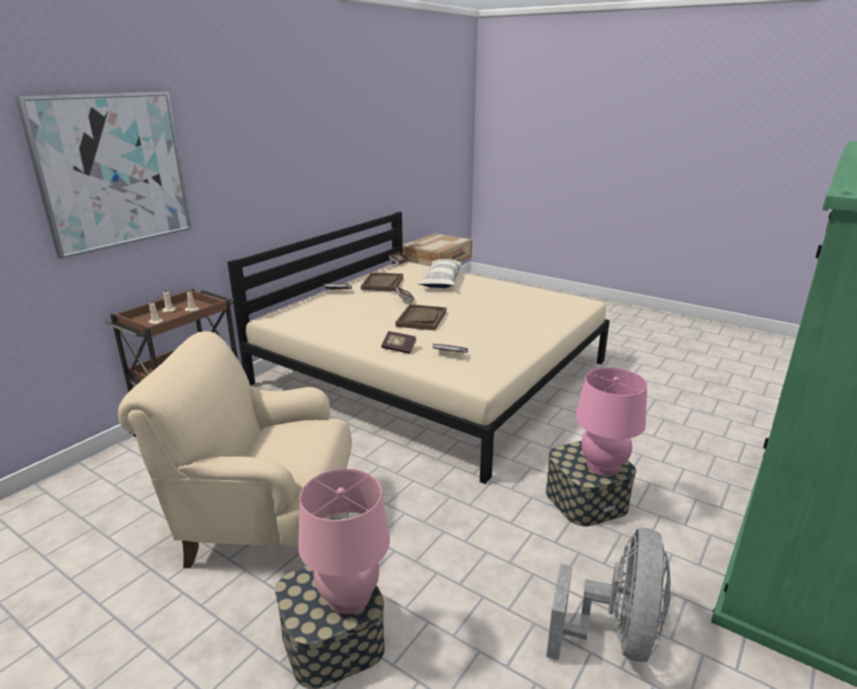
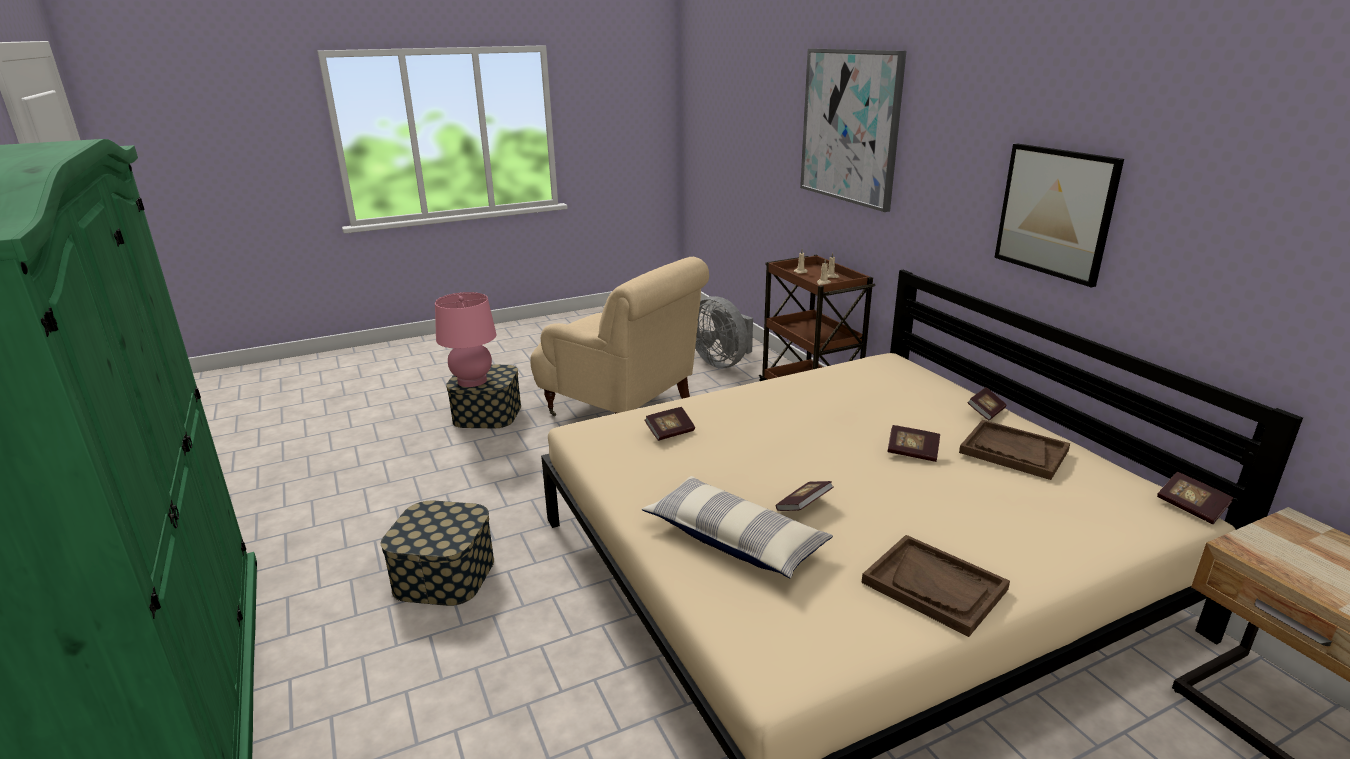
camera: 120 degrees right, 0 degrees up
beige armchair [118,331,352,568] -> beige armchair turned 90 degrees clockwise [530,257,709,416]
book [381,331,416,354] -> book moved to [776,481,833,511]
brown tray [395,304,446,331] -> brown tray moved to [861,535,1010,637]
pillow [418,259,462,288] -> pillow moved to [641,476,833,578]
grey fan [546,528,671,662] -> grey fan moved to [695,296,753,368]
pink table lamp [576,367,647,476] -> none
none -> picture [994,143,1124,287]

